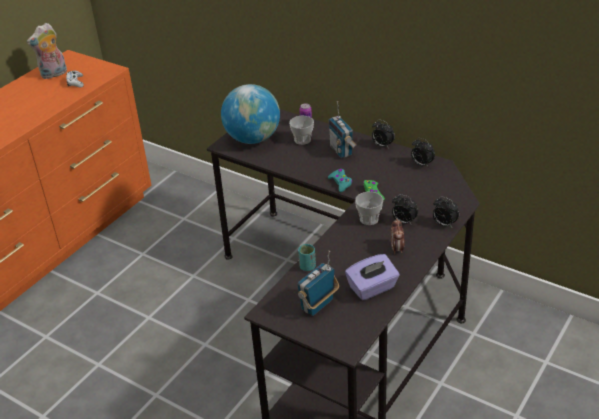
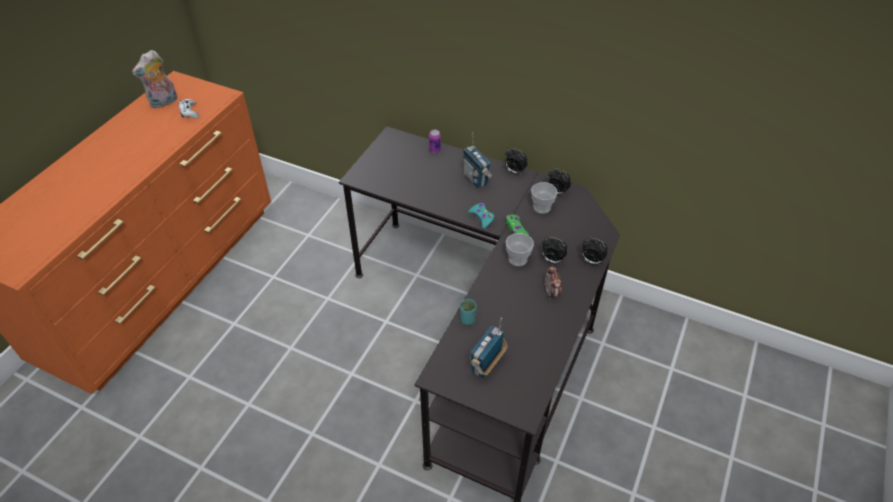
camera: 10 degrees left, 10 degrees up
globe [221,84,280,144] -> none
cup [289,116,314,145] -> cup moved to [531,182,558,214]
purple tissue box [345,254,400,301] -> none

